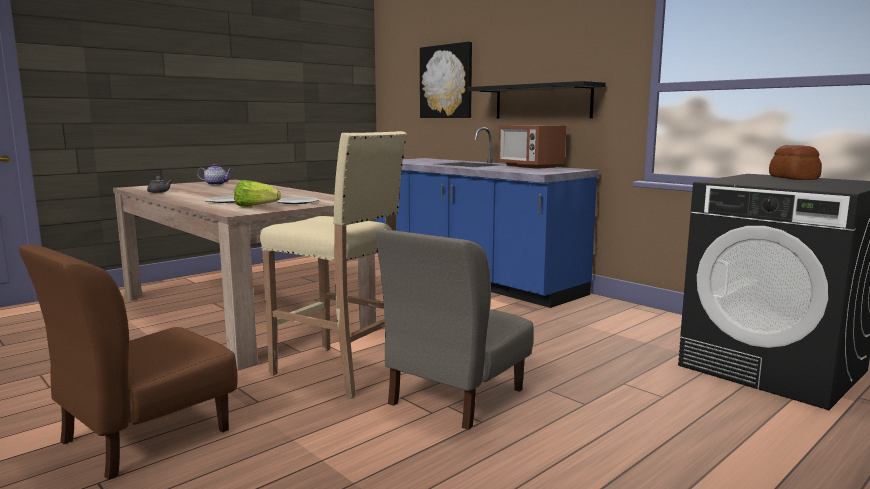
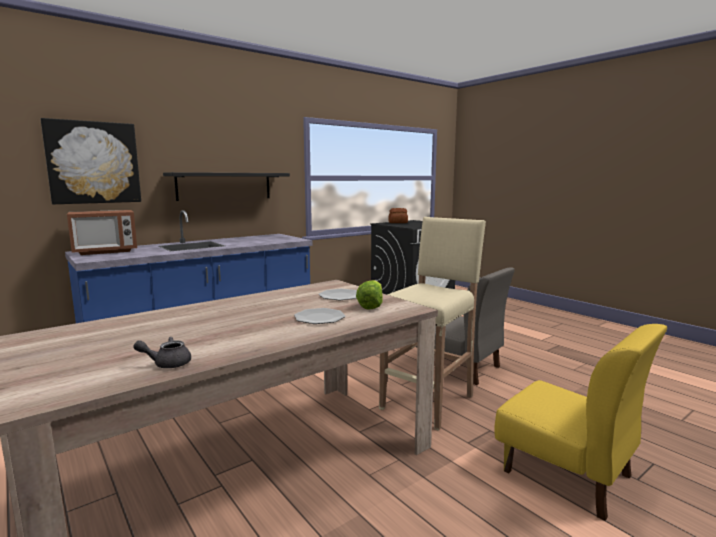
camera: 85 degrees left, 0 degrees up
brown chair [19,245,238,480] -> yellow chair [494,324,667,521]
teapot [197,164,233,185] -> none
microwave [499,125,566,169] -> microwave moved to [67,210,137,255]

